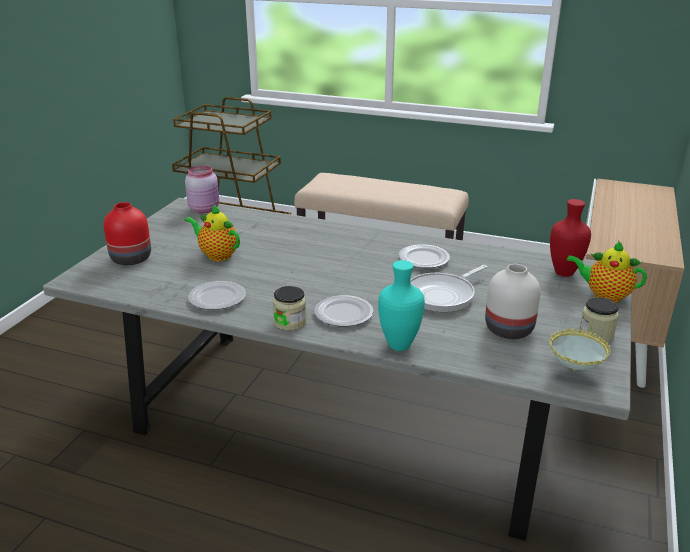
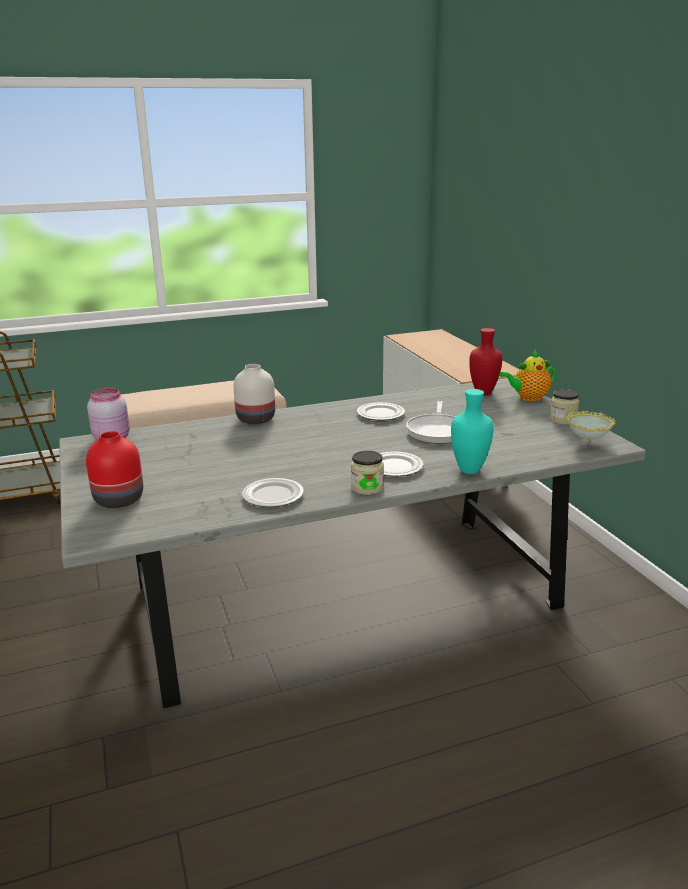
camera: 40 degrees left, 5 degrees down
teapot [185,205,240,261] -> none
white vase [485,264,541,339] -> white vase moved to [234,364,275,424]

